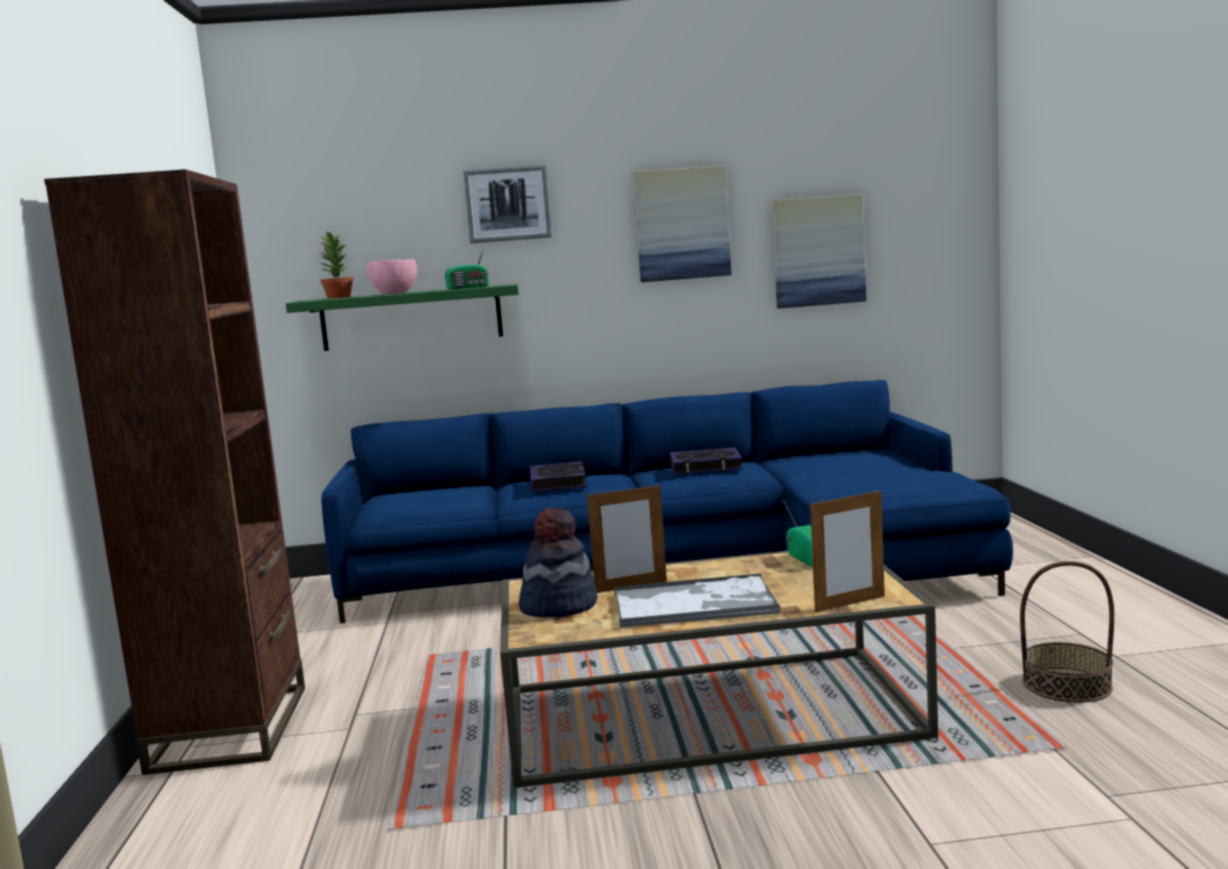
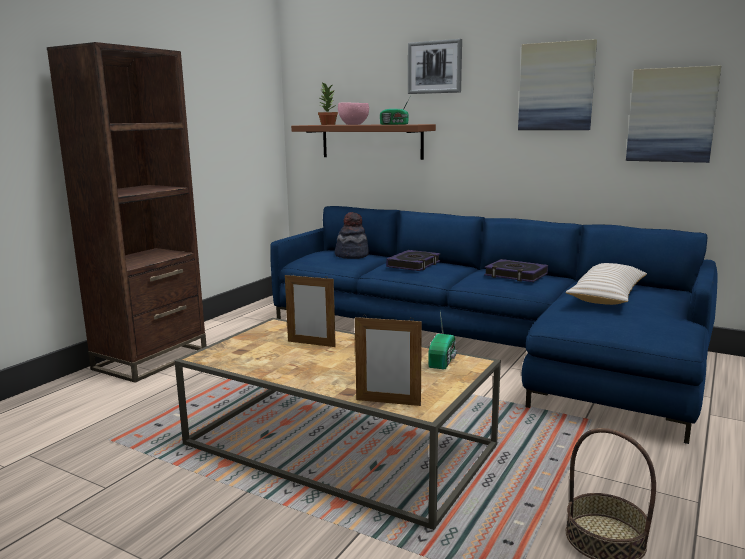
camera: 35 degrees right, 5 degrees up
green shelf [286,284,519,351] -> brown shelf [291,124,436,160]
hat [519,508,597,617] -> hat moved to [335,212,369,259]
tray [614,573,780,627] -> none
none -> beige pillow [566,263,647,305]

